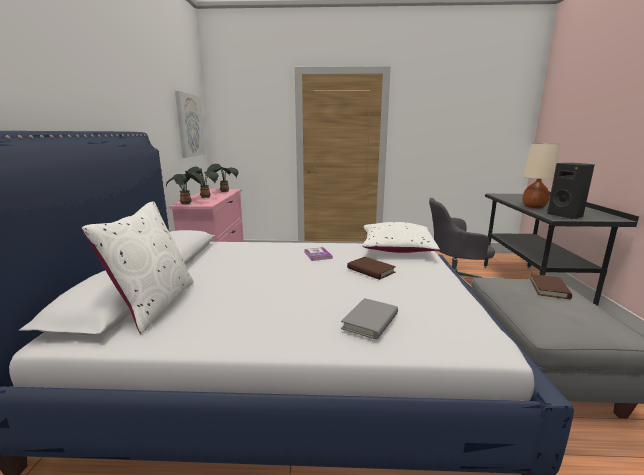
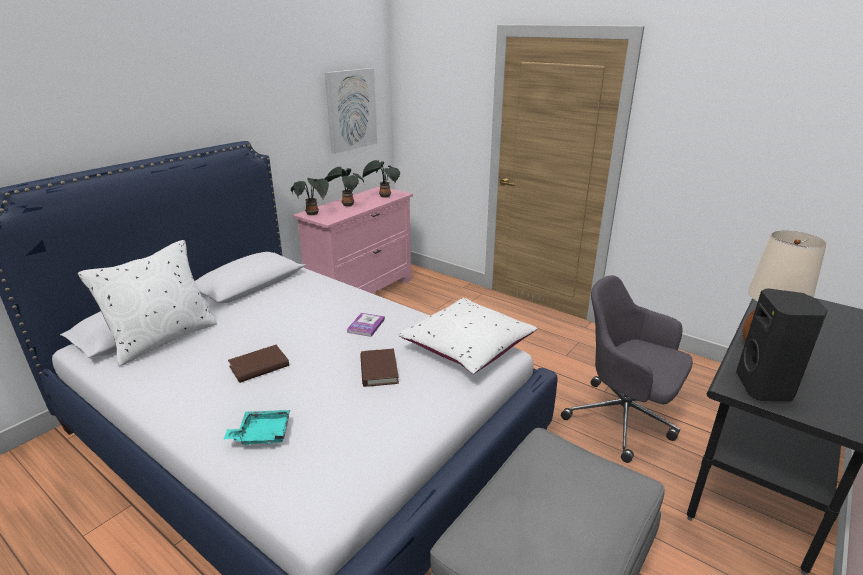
camera: 35 degrees right, 10 degrees up
grey book [341,298,398,340] -> turquoise tray [224,410,290,445]
brown book [530,274,572,299] -> brown book moved to [228,345,289,383]

